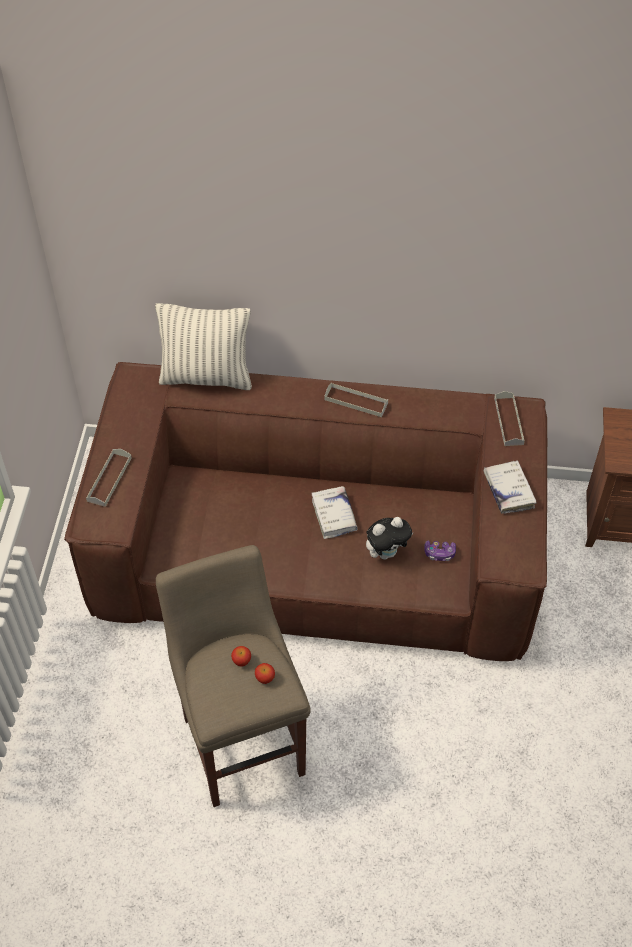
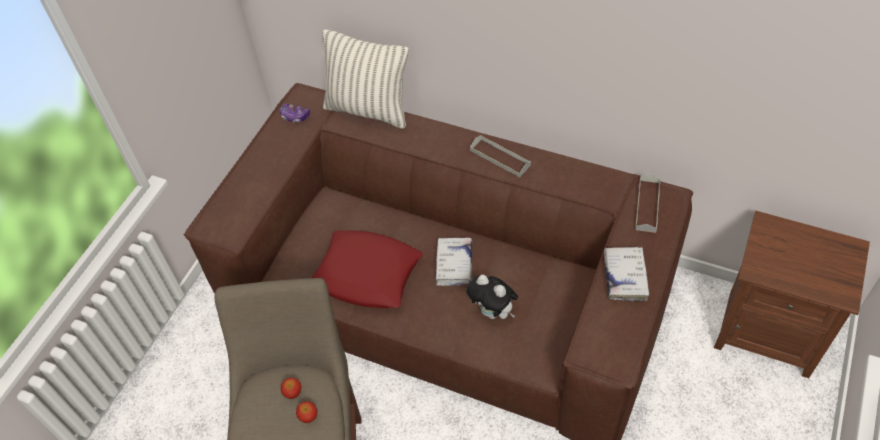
camera: 20 degrees right, 0 degrees up
grey tray [86,449,132,507] -> none
plush toy [366,517,414,560] -> plush toy turned 45 degrees clockwise [466,274,518,319]
game controller [424,541,456,561] -> game controller moved to [280,103,310,123]
none -> red pillow [312,230,423,308]

